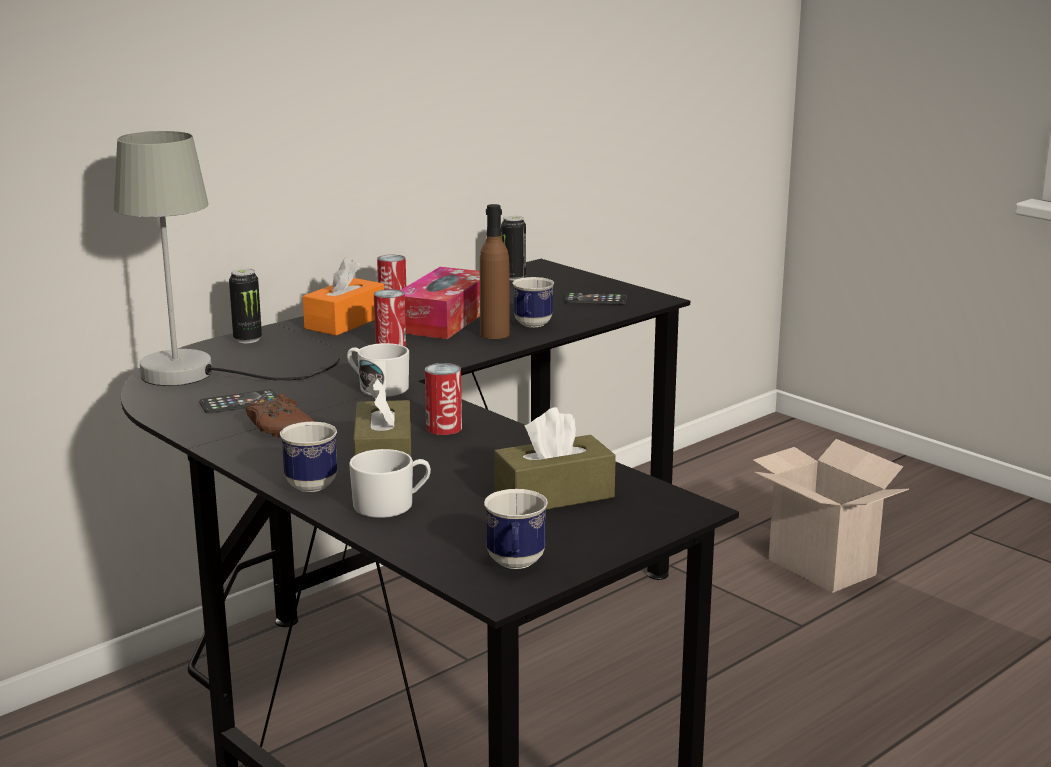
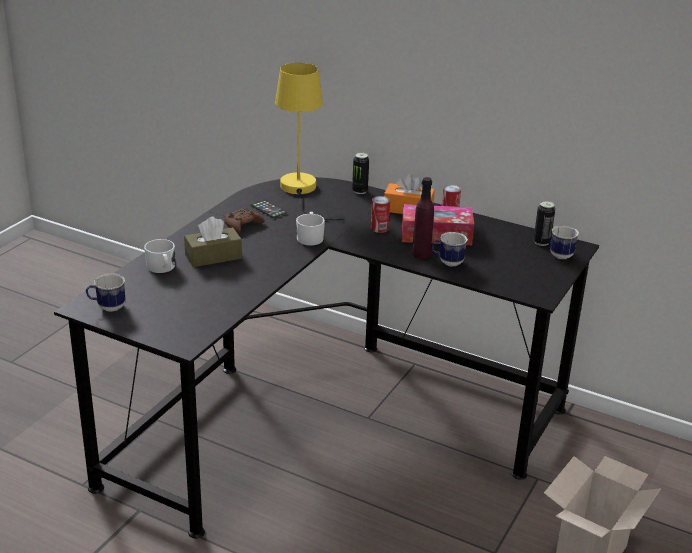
camera: 70 degrees right, 10 degrees up
grey table lamp [114,131,340,386] -> yellow table lamp [275,63,344,220]
mug [280,422,337,492] -> mug moved to [550,225,579,259]
can [425,363,462,435] -> none
brown bottle [480,204,510,339] -> purple bottle [412,177,434,259]
brown tissue box [494,407,616,510] -> none
phone [565,292,627,304] -> none

